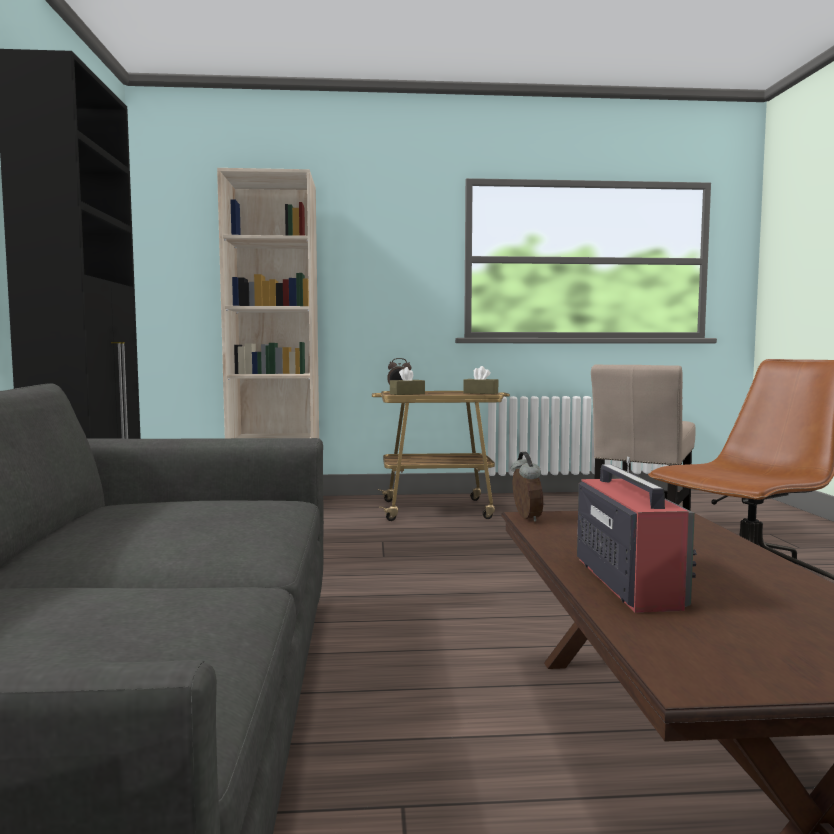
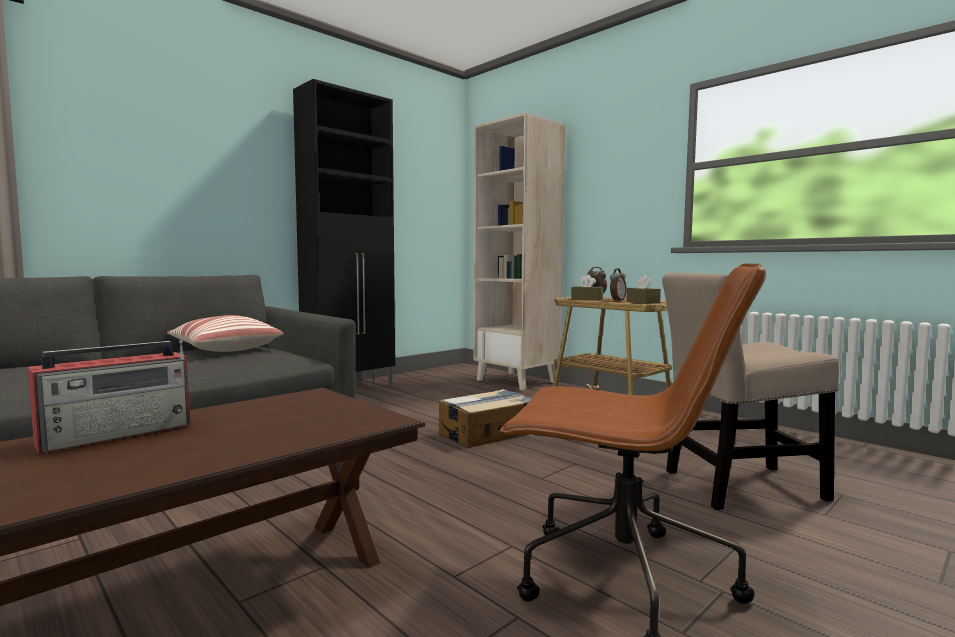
camera: 50 degrees right, 0 degrees up
alarm clock [511,452,543,522] -> alarm clock moved to [610,268,627,301]
none -> pillow [167,315,284,352]
none -> cardboard box [439,389,532,448]

